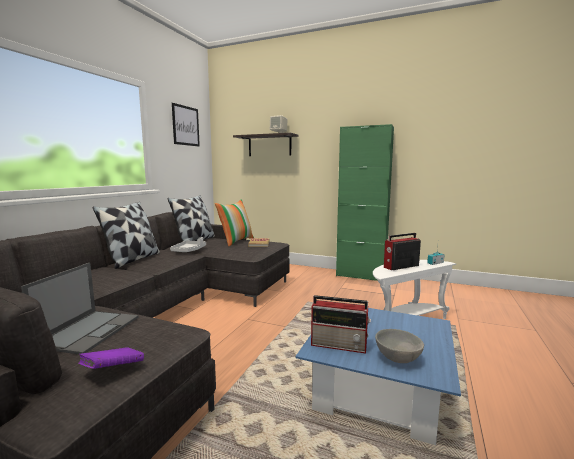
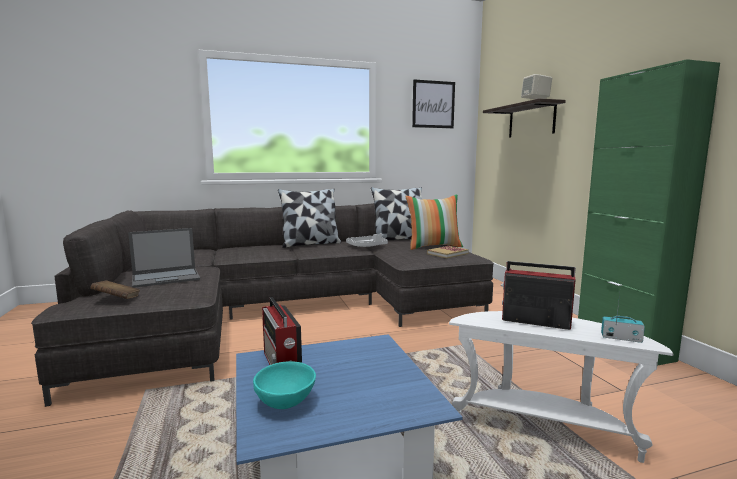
camera: 50 degrees right, 0 degrees up
purple book [78,347,144,369] -> brown book [90,280,140,299]
grey bowl [375,329,424,363] -> turquoise bowl [253,361,316,409]

